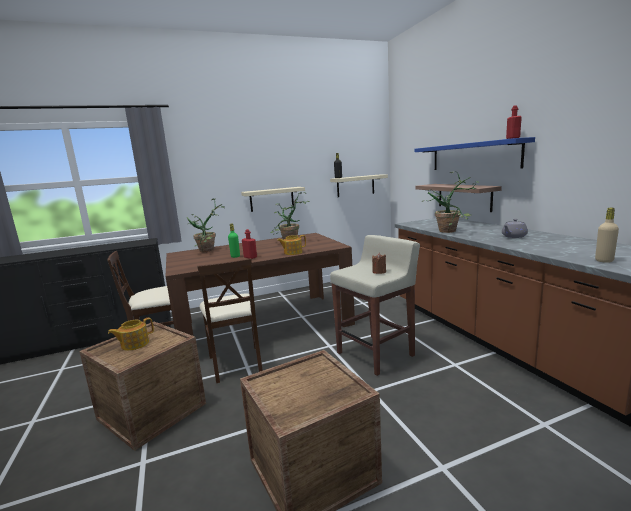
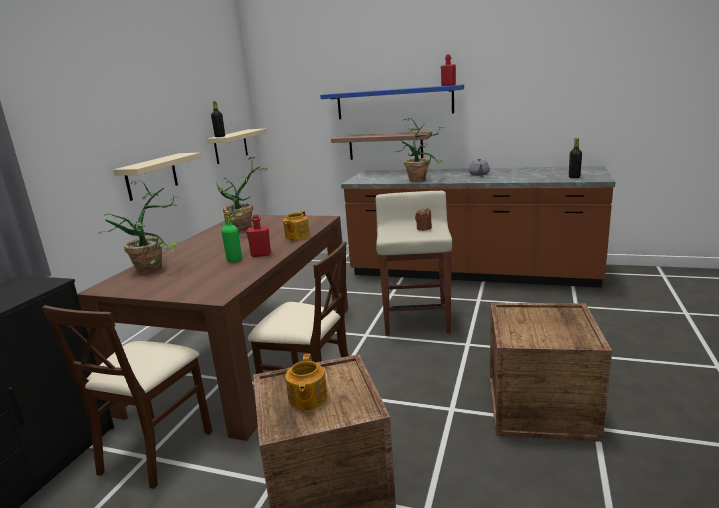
camera: 50 degrees left, 5 degrees up
beige bottle [595,208,619,263] -> black bottle [569,138,582,178]

